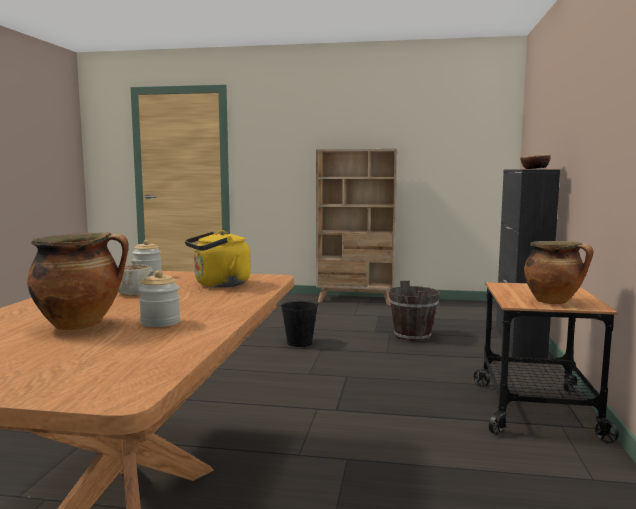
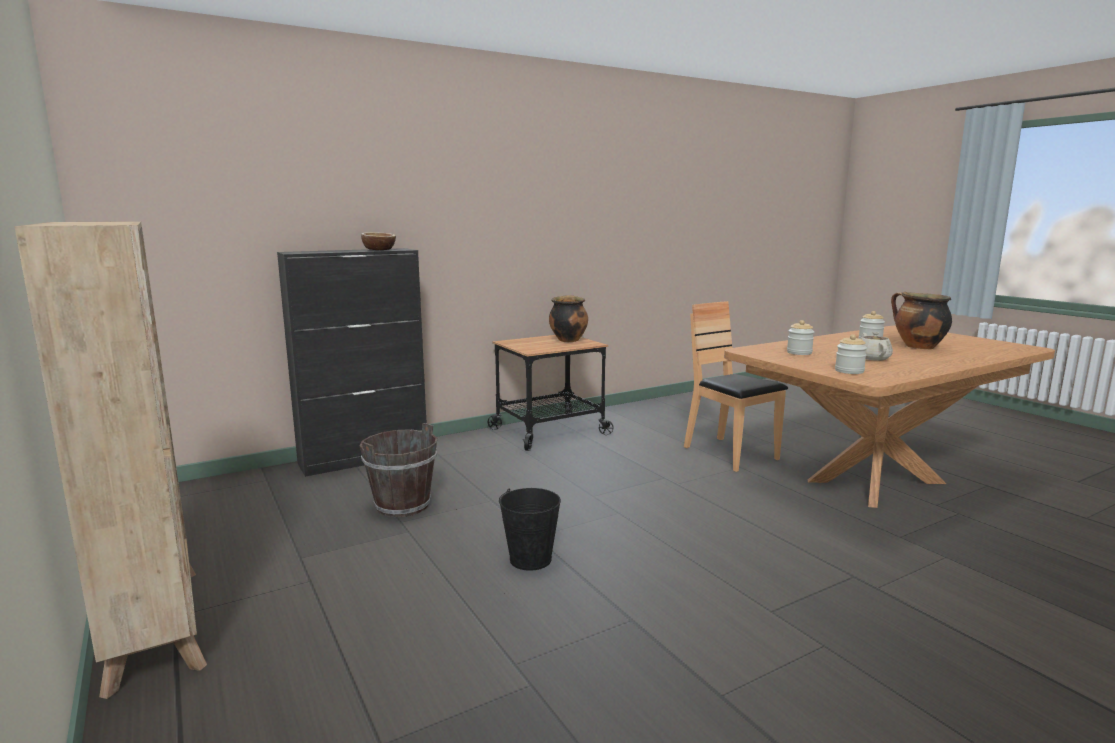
camera: 130 degrees left, 5 degrees up
yellow kettle [185,230,251,288] -> jar [787,320,814,355]
none -> brown chair [684,301,788,472]

